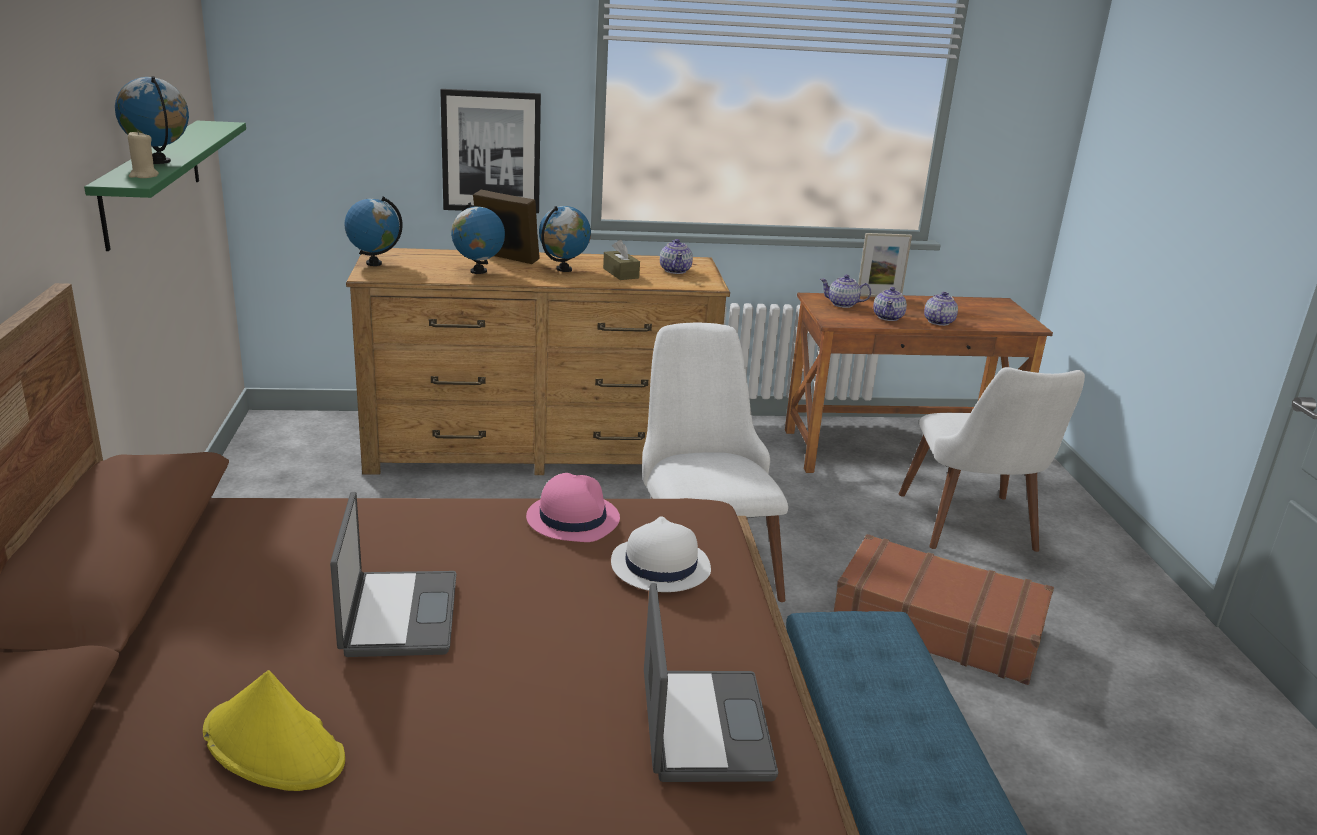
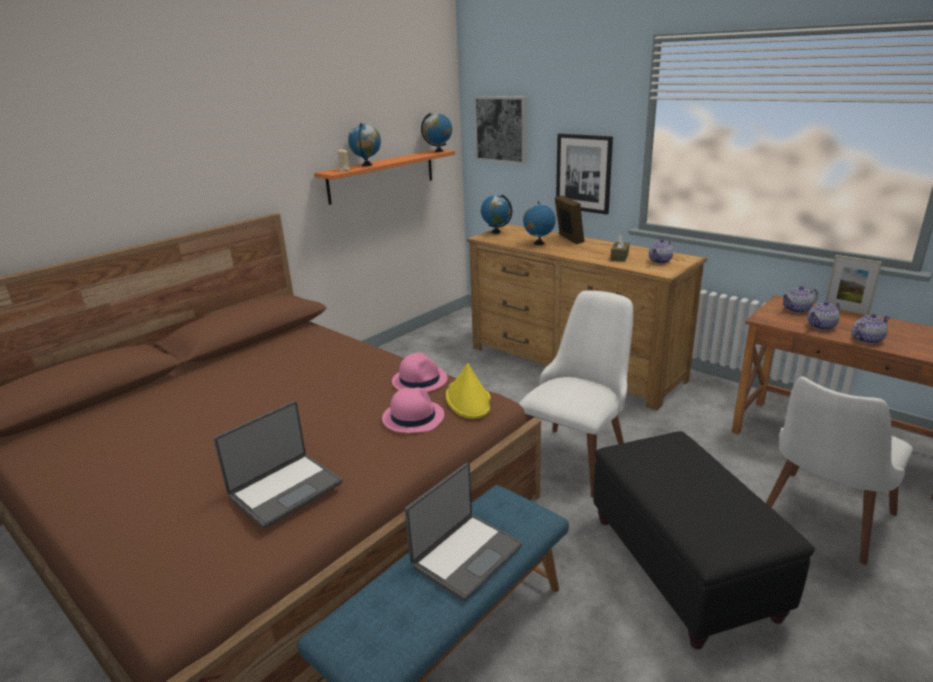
camera: 50 degrees right, 0 degrees up
green shelf [84,121,246,251] -> orange shelf [314,150,455,205]
yellow hat [203,670,345,791] -> yellow hat moved to [446,363,491,419]
laptop [330,492,456,657] -> laptop moved to [405,463,523,601]
globe [539,206,591,272] -> globe moved to [421,113,452,152]
white hat [611,516,711,592] -> pink hat [382,387,444,433]
teapot [820,275,871,308] -> teapot turned 75 degrees counterclockwise [782,286,818,313]
brown suitcase [834,534,1054,685] -> black ottoman [593,431,815,649]
none -> picture [474,96,527,164]

